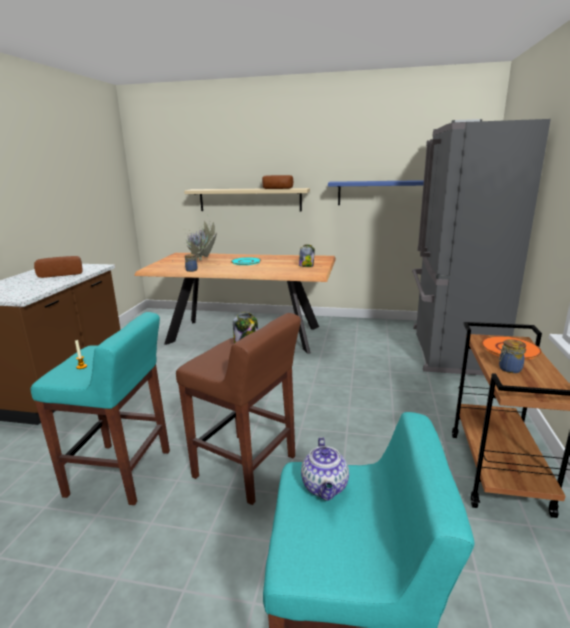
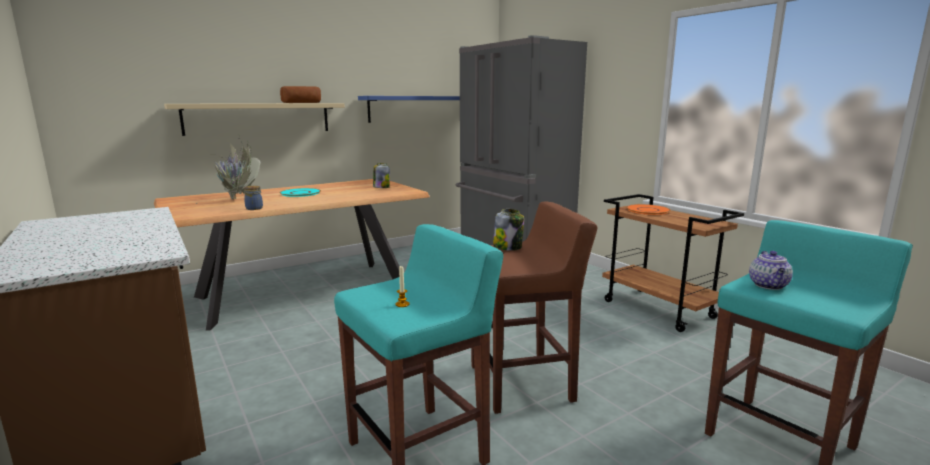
camera: 45 degrees left, 5 degrees down
bread [34,256,83,278] -> none
teapot [301,437,349,501] -> teapot turned 60 degrees clockwise [749,251,793,290]
jar [499,339,526,373] -> none

